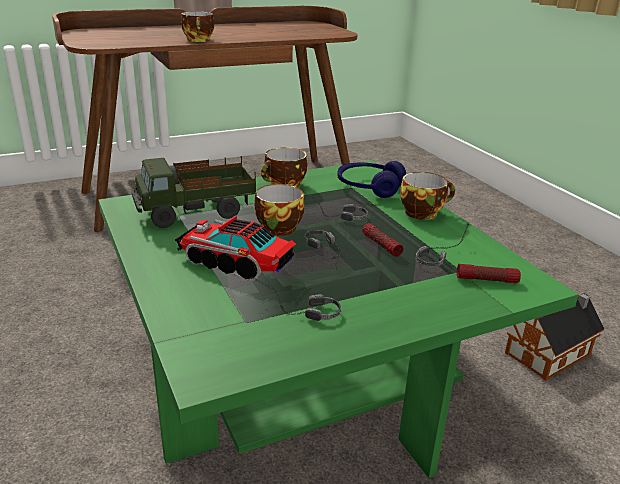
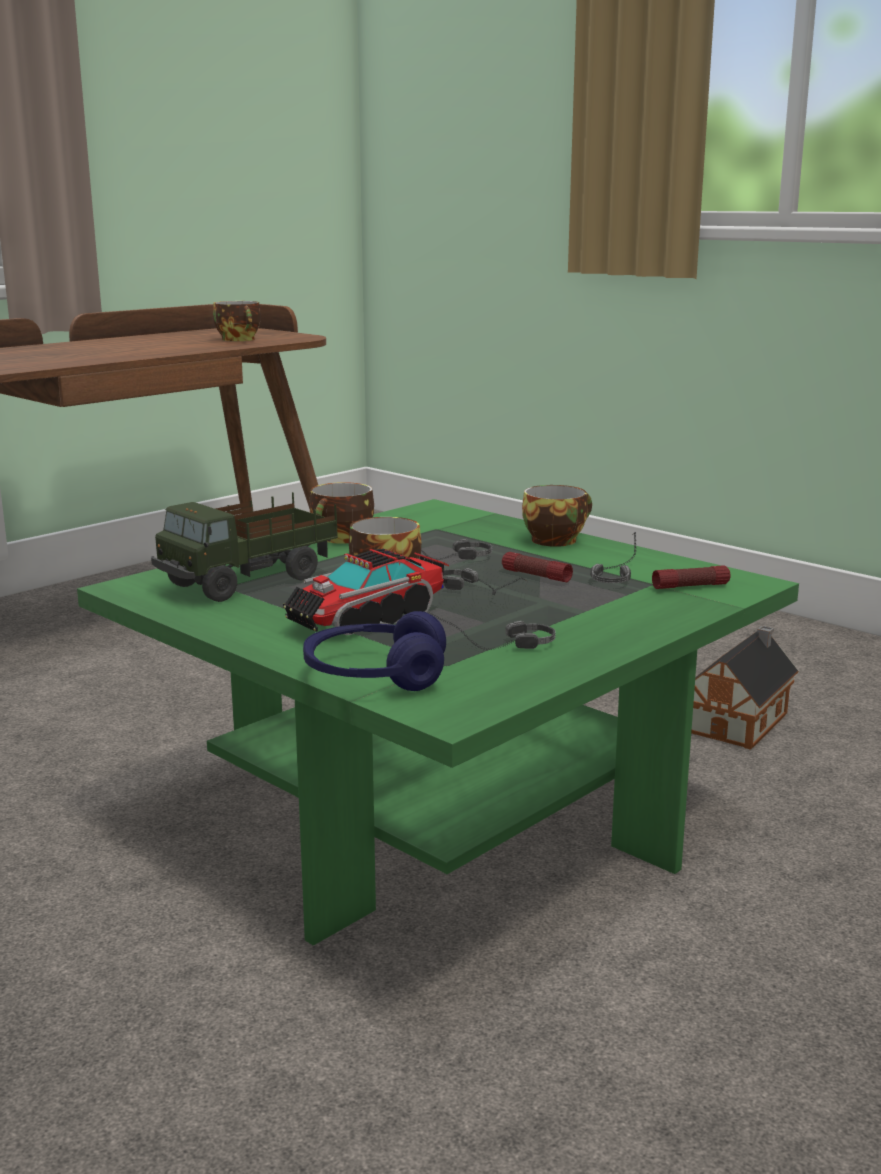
camera: 20 degrees left, 10 degrees down
toy truck [175,216,296,281] -> toy truck turned 45 degrees counterclockwise [283,549,449,635]
cup [181,12,214,42] -> cup moved to [213,301,261,342]
blue headphones [337,161,406,198] -> blue headphones moved to [303,611,446,691]

